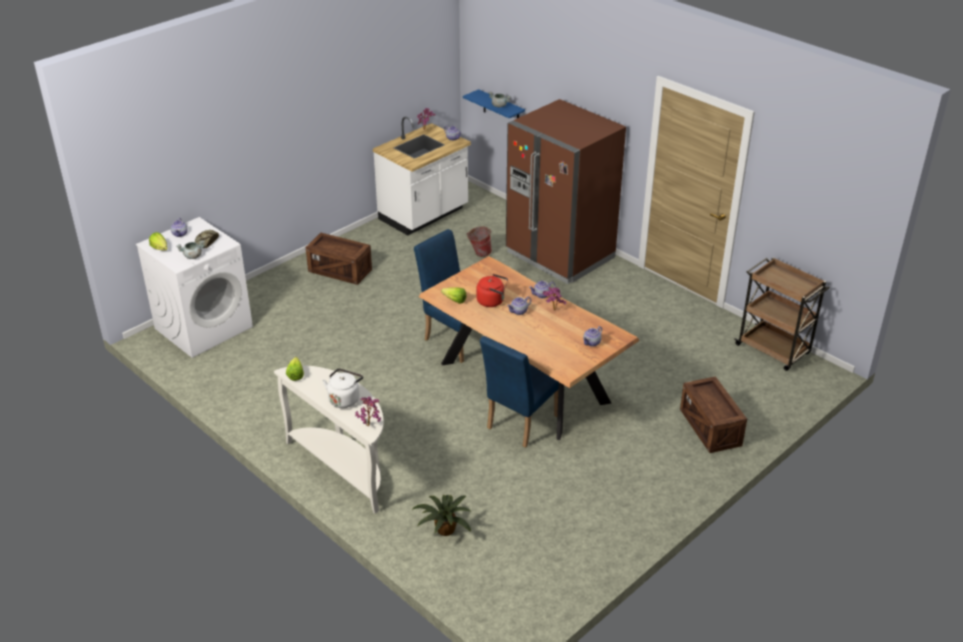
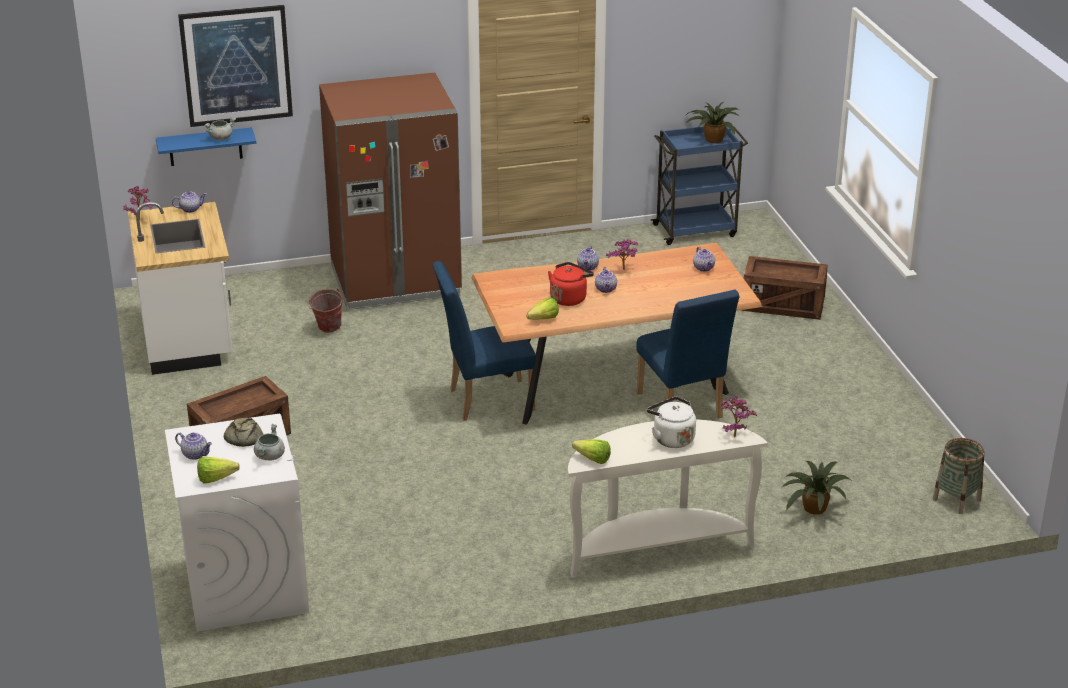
camera: 60 degrees left, 5 degrees down
brown cart [734,257,830,371] -> blue cart [650,126,748,245]
none -> picture [178,5,293,127]
none -> potted plant [685,102,740,143]
none -> basket [933,438,984,514]

